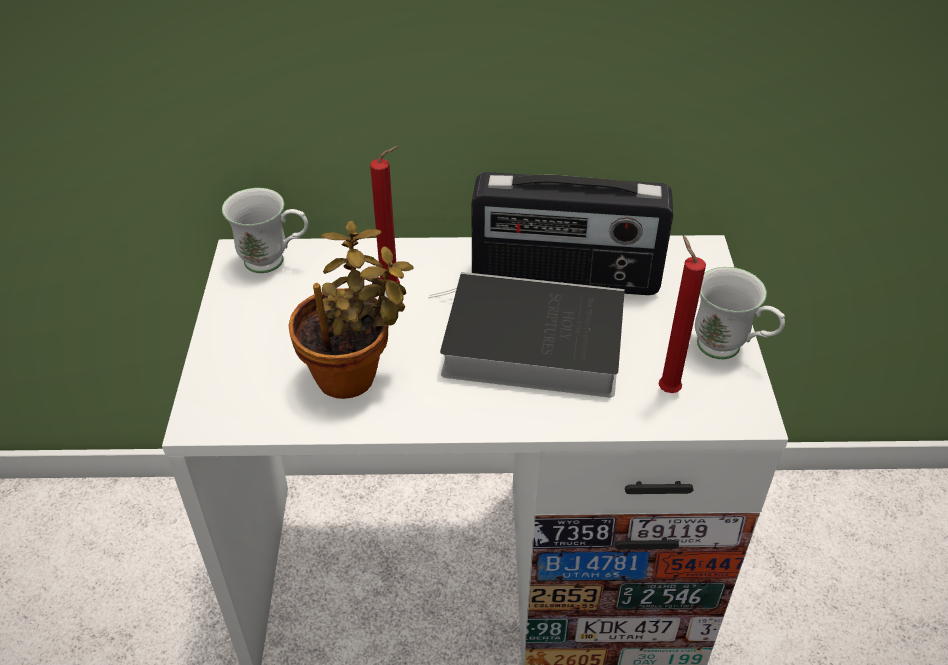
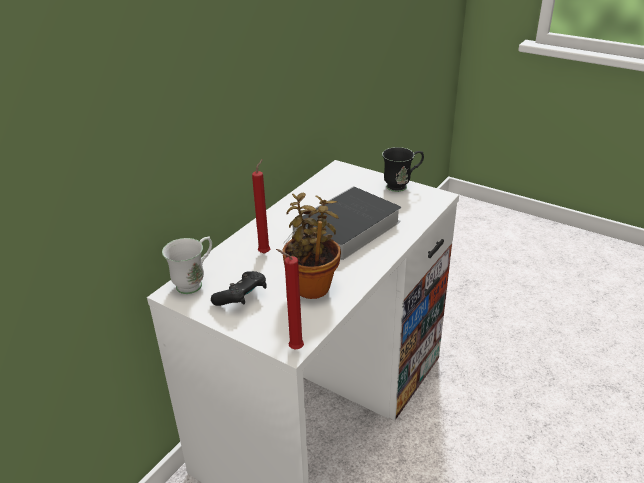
camera: 55 degrees left, 10 degrees down
radio [472,172,673,295] -> none
red candle [659,235,706,393] -> red candle moved to [276,249,304,349]
white mug [695,267,785,359] -> black mug [382,147,424,192]
none -> black game controller [211,271,266,306]

